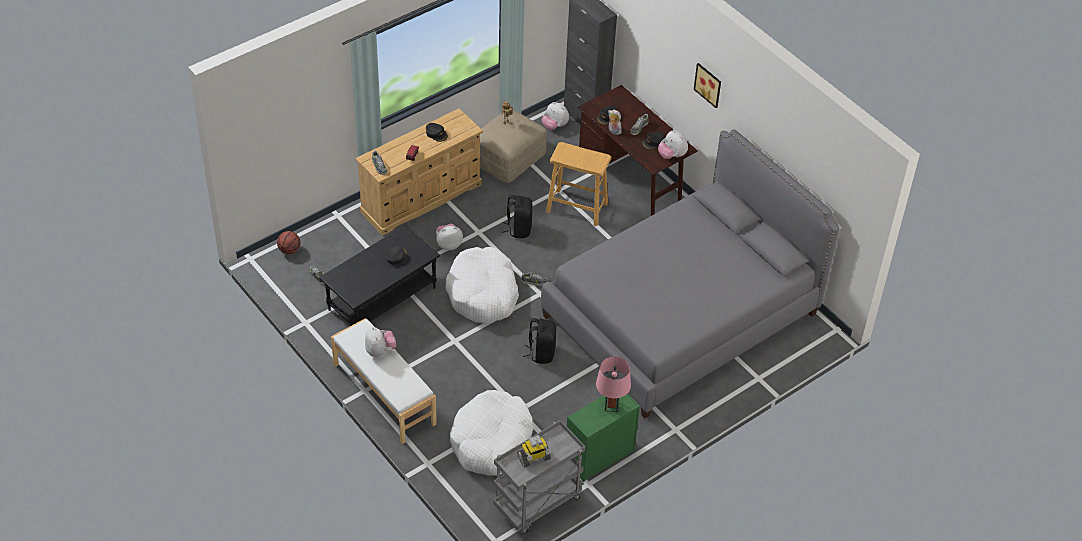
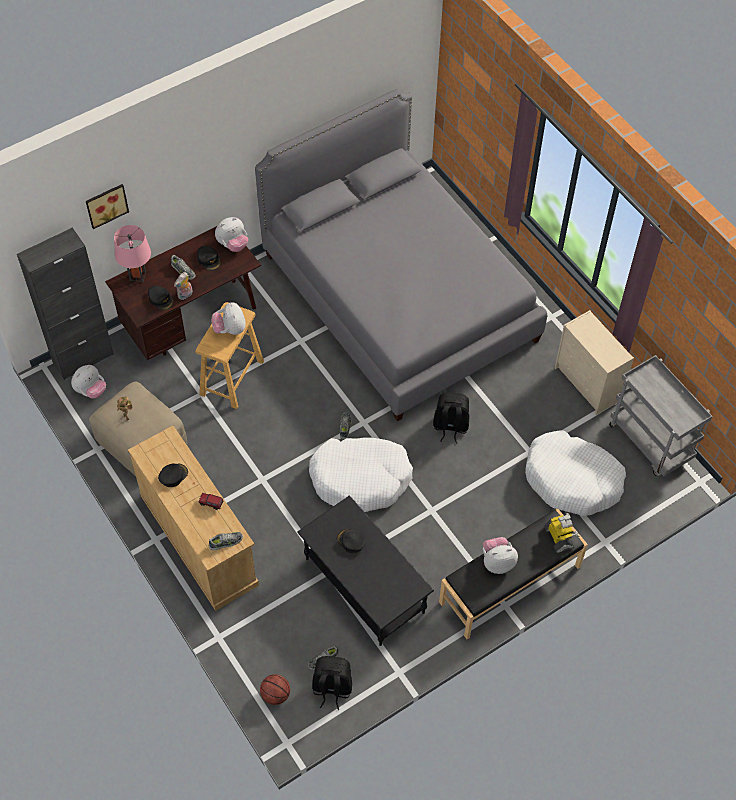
camera: 85 degrees left, 10 degrees up
white bench [331,318,437,444] -> black bench [439,509,588,639]
plush toy [436,224,463,250] -> plush toy moved to [212,302,246,335]
black backpack [502,195,532,238] -> black backpack moved to [312,656,352,710]
toy robot [517,435,551,468] -> toy robot moved to [544,513,579,553]
green dresser [567,393,640,482] -> beige dresser [555,310,634,415]
pink table lamp [596,357,631,412] -> pink table lamp moved to [114,225,151,282]
picture [694,63,721,108] -> picture moved to [86,184,129,229]

